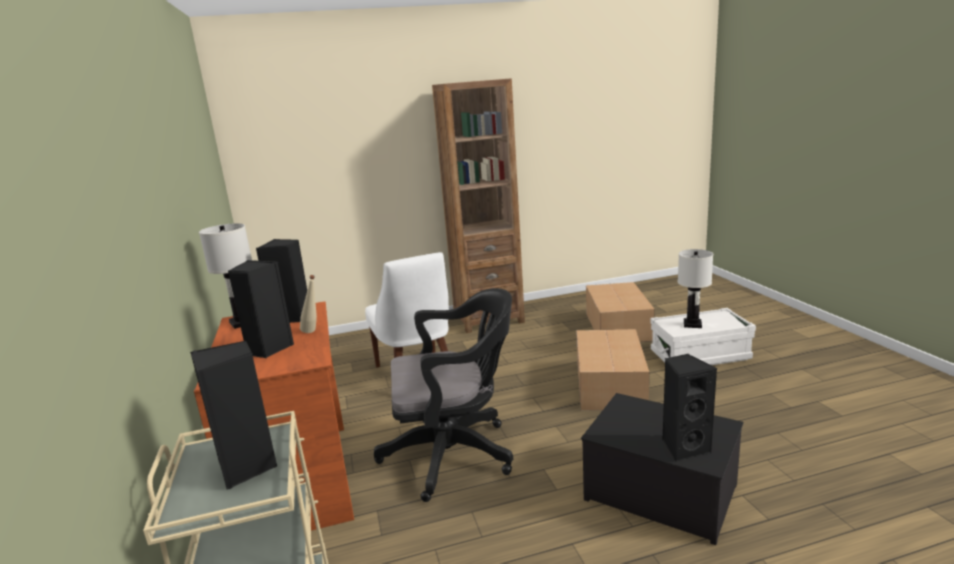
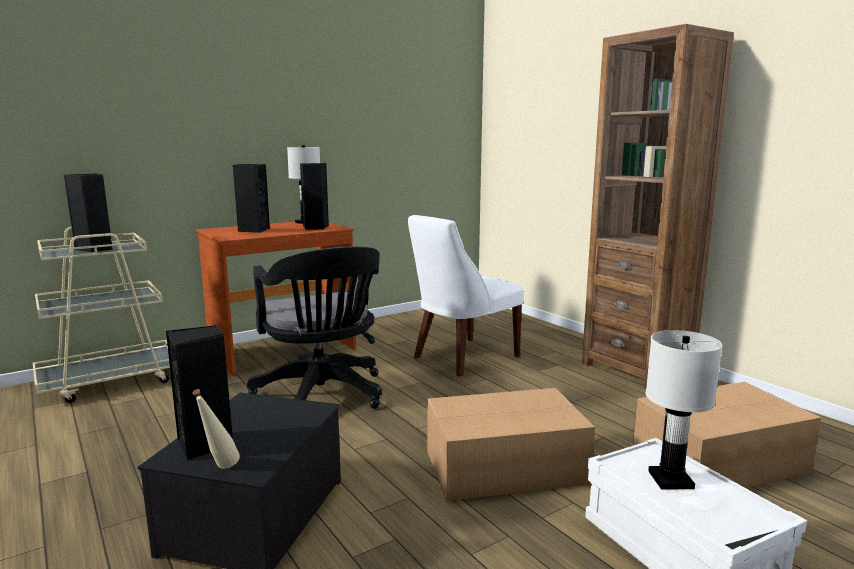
camera: 70 degrees right, 5 degrees down
beige bottle [300,275,317,333] -> beige bottle moved to [192,389,240,469]

